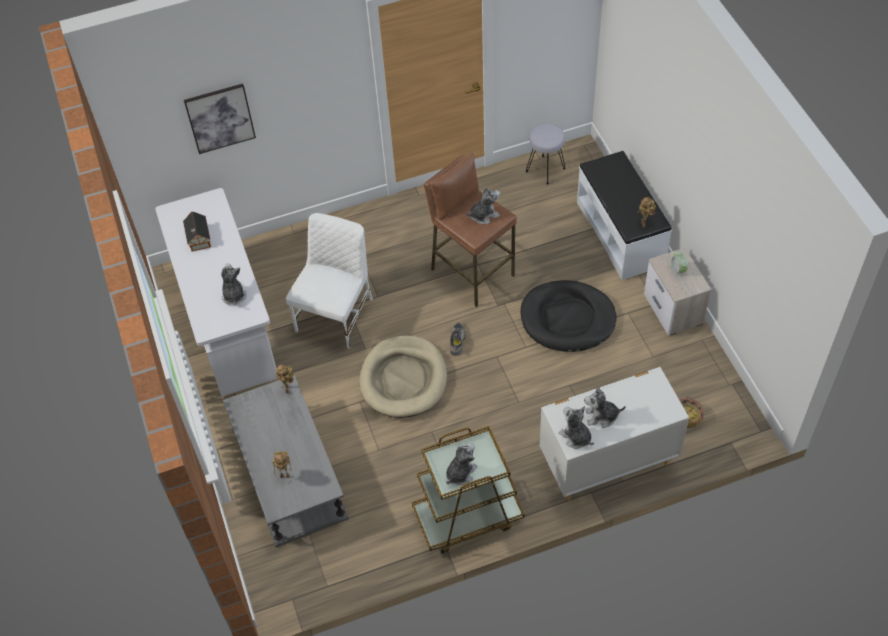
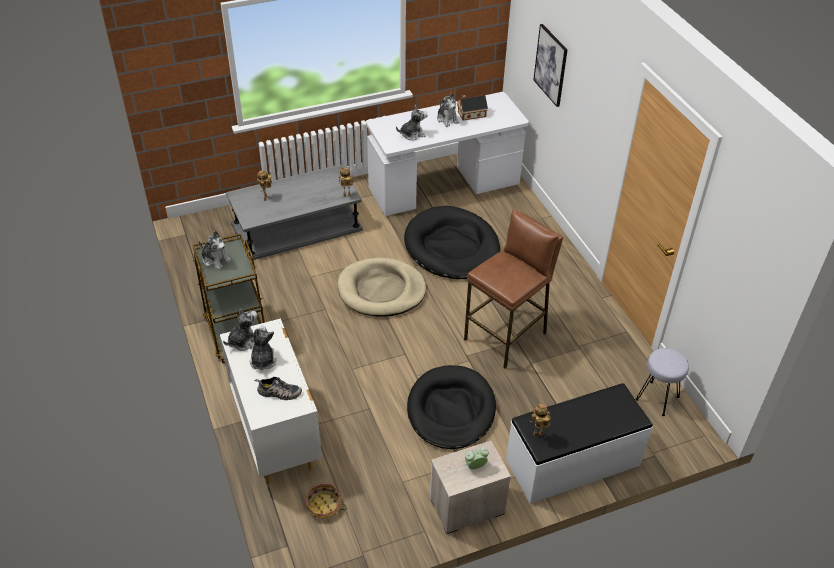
camera: 85 degrees right, 10 degrees down
white chair [286,213,373,349] -> black dog bed [404,206,500,279]
shoe [450,322,466,355] -> shoe moved to [255,377,302,400]
plush toy [466,187,500,224] -> plush toy moved to [437,93,459,127]

